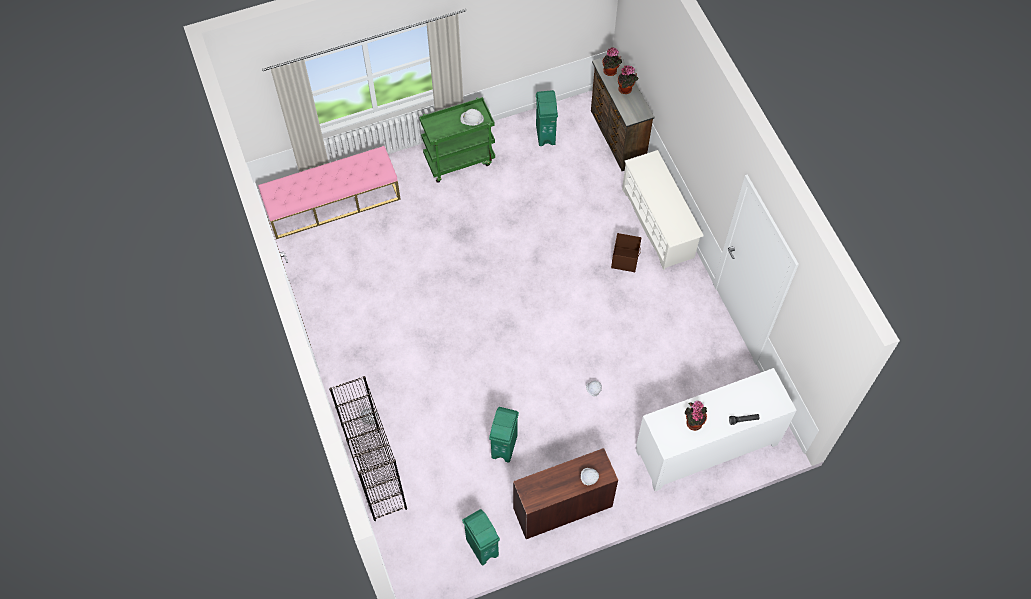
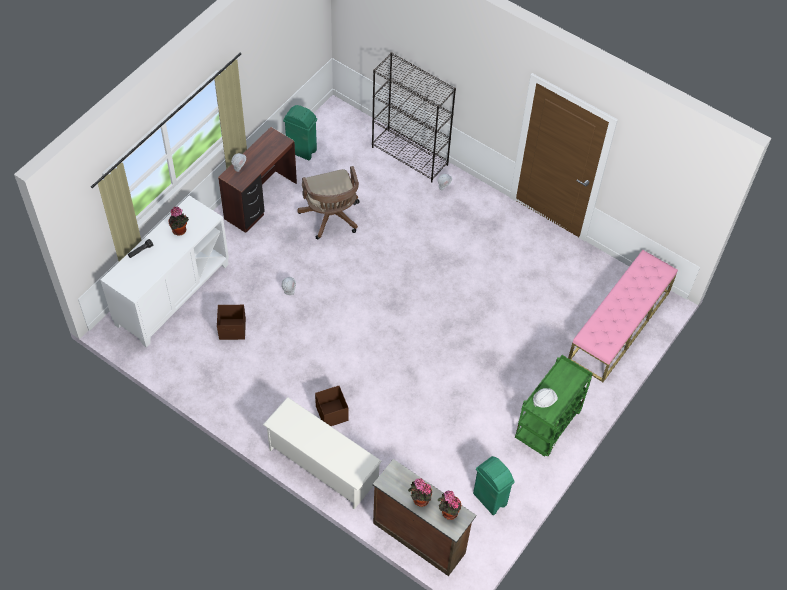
camera: 145 degrees right, 5 degrees down
green trash can [489,407,519,463] -> brown office chair [297,166,360,239]
none -> brown storage box [217,305,246,340]

